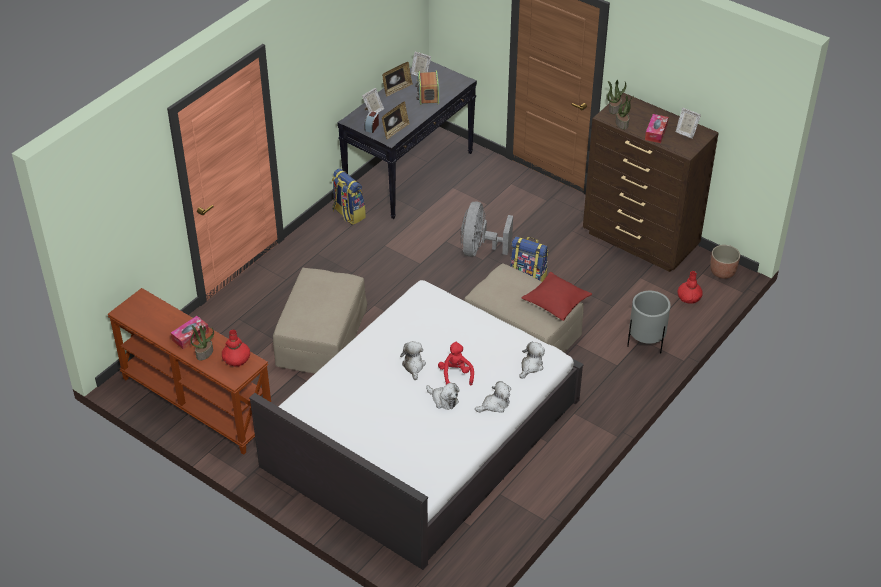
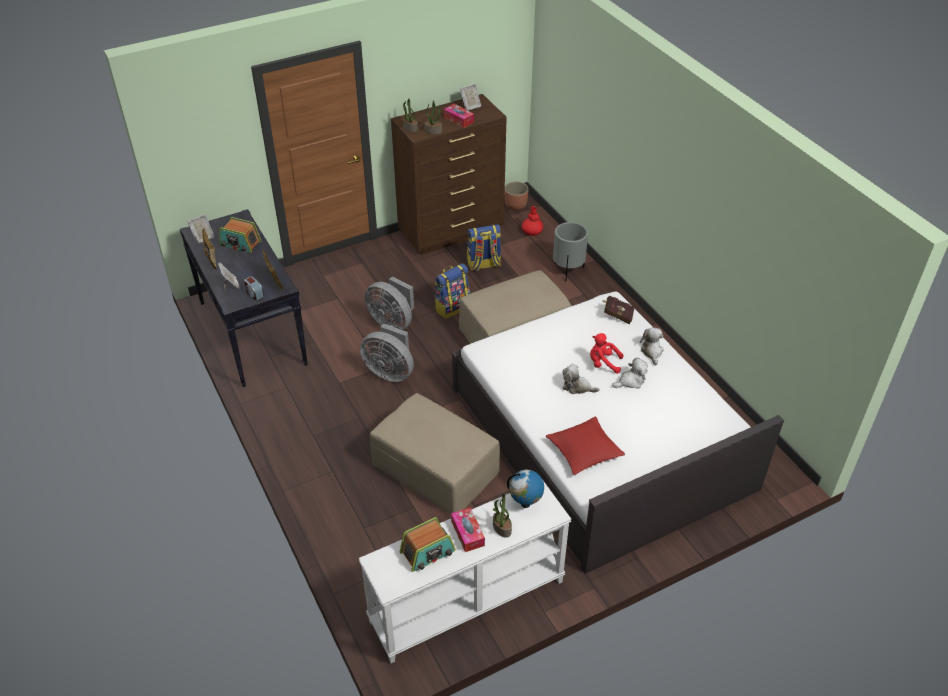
camera: 65 degrees left, 0 degrees up
brown console table [107,288,271,455] -> white console table [359,481,571,663]
red vase [222,330,250,367] -> globe [507,470,544,508]
backpack [332,169,366,225] -> backpack moved to [467,224,501,271]
plush toy [519,342,545,379] -> red book [601,295,635,324]
red pillow [521,272,592,321] -> red pillow moved to [546,416,625,475]
none -> grey fan [360,324,414,382]
none -> radio [400,517,456,572]

